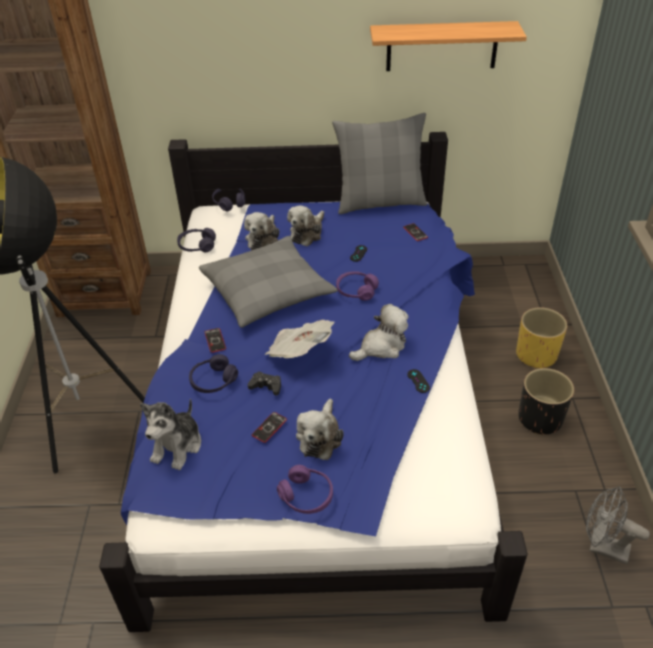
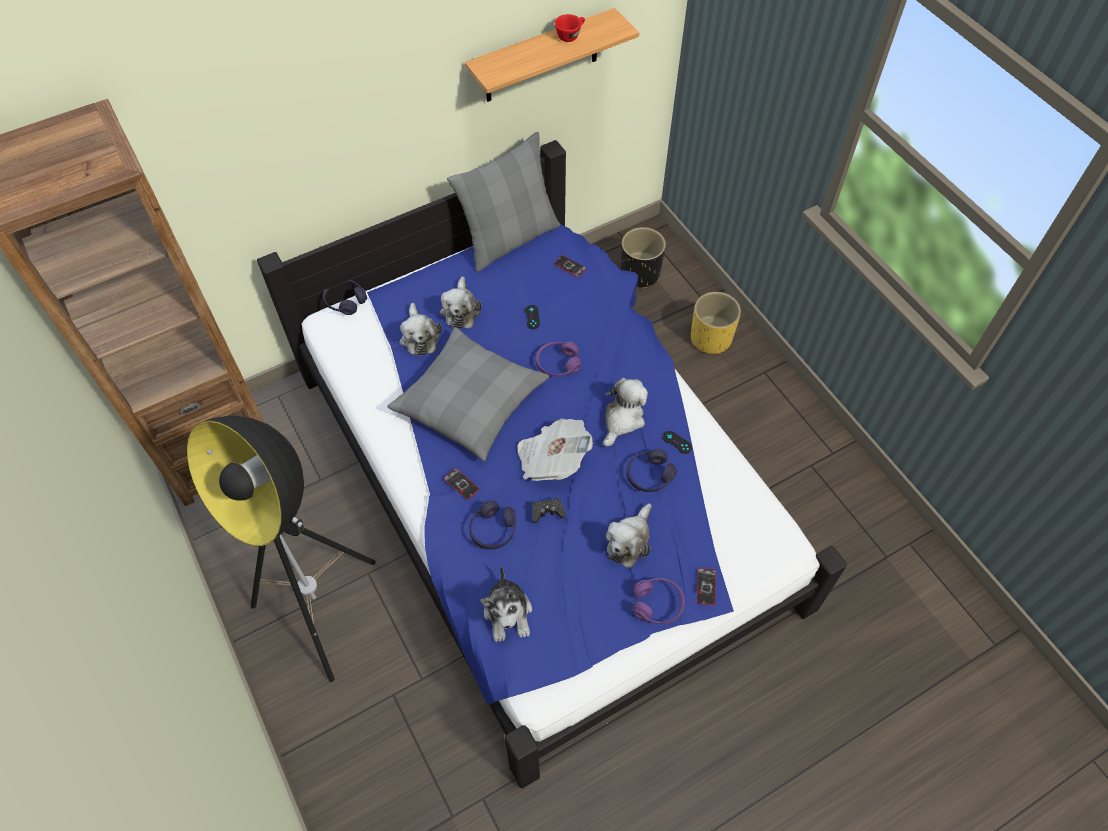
camera: 30 degrees left, 15 degrees up
purple headphones [177,228,216,252] -> purple headphones moved to [627,449,677,492]
phone [252,412,287,443] -> phone moved to [697,568,716,605]
plush toy [296,399,344,460] -> plush toy turned 45 degrees clockwise [606,503,652,568]
black planter [518,368,574,435] -> black planter moved to [621,227,666,289]
grey fan [586,486,650,564] -> none
none -> red cup [555,14,585,42]

